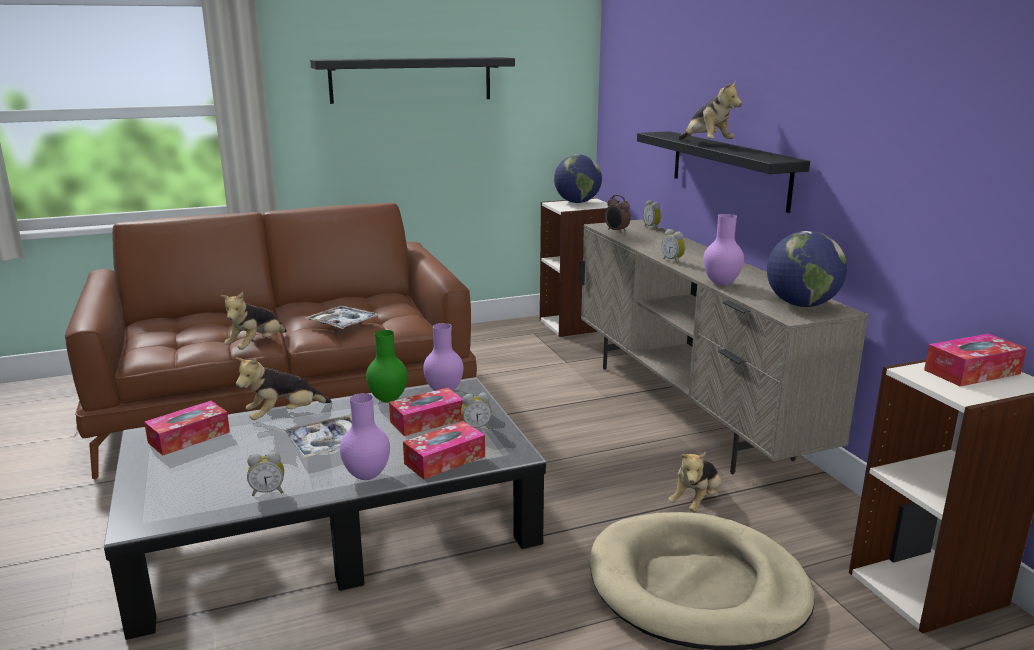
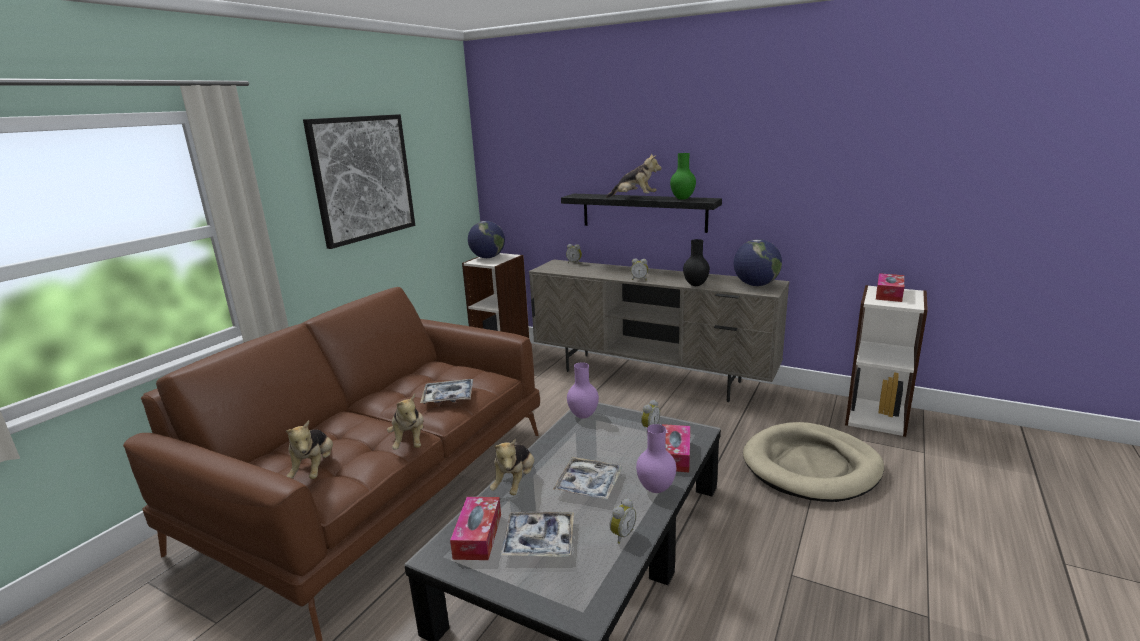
camera: 40 degrees left, 0 degrees up
black shelf [310,57,515,104] -> picture [303,114,415,249]
green vase [366,330,408,403] -> green vase moved to [670,153,696,200]
tissue box [389,388,463,436] -> none
alarm clock [605,195,631,233] -> none
plush toy [668,452,721,512] -> plush toy moved to [286,420,333,479]
purple vase [703,214,744,286] -> black vase [683,239,710,286]
none -> tray [500,511,574,557]

